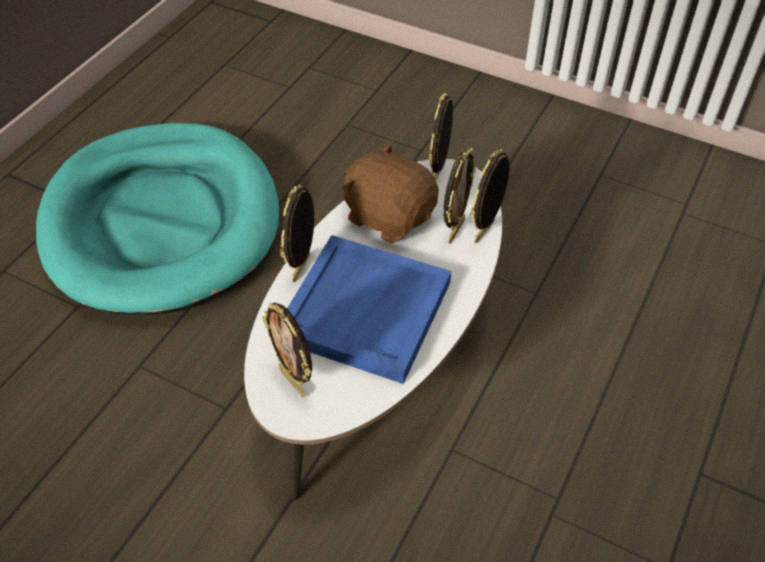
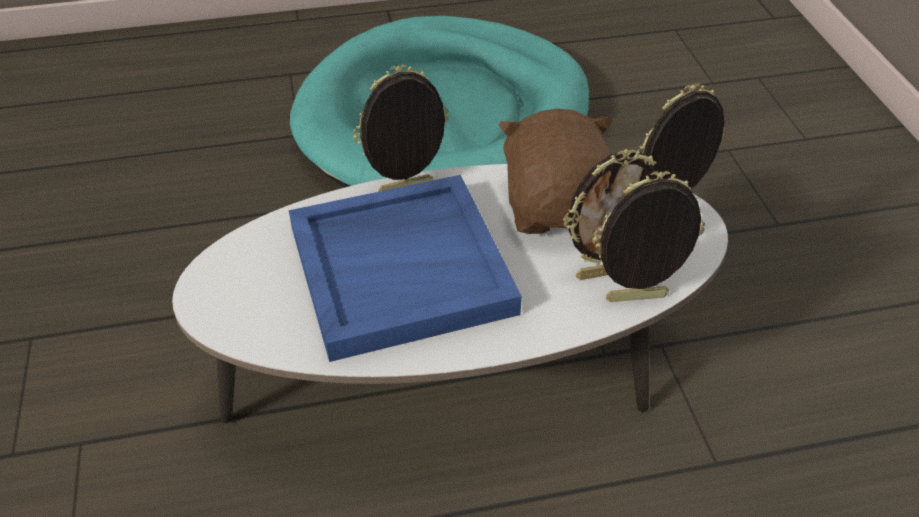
camera: 50 degrees right, 5 degrees down
picture frame [262,302,312,397] -> none

